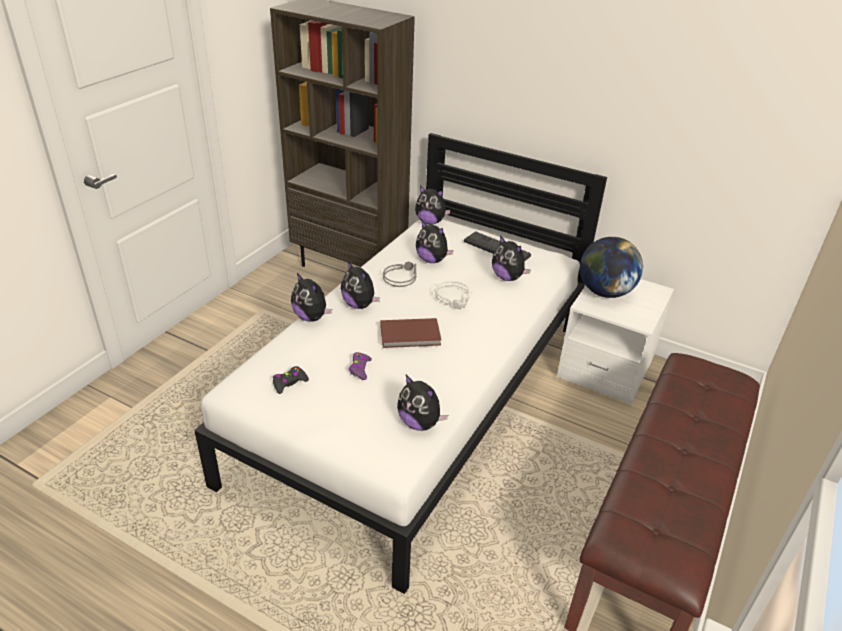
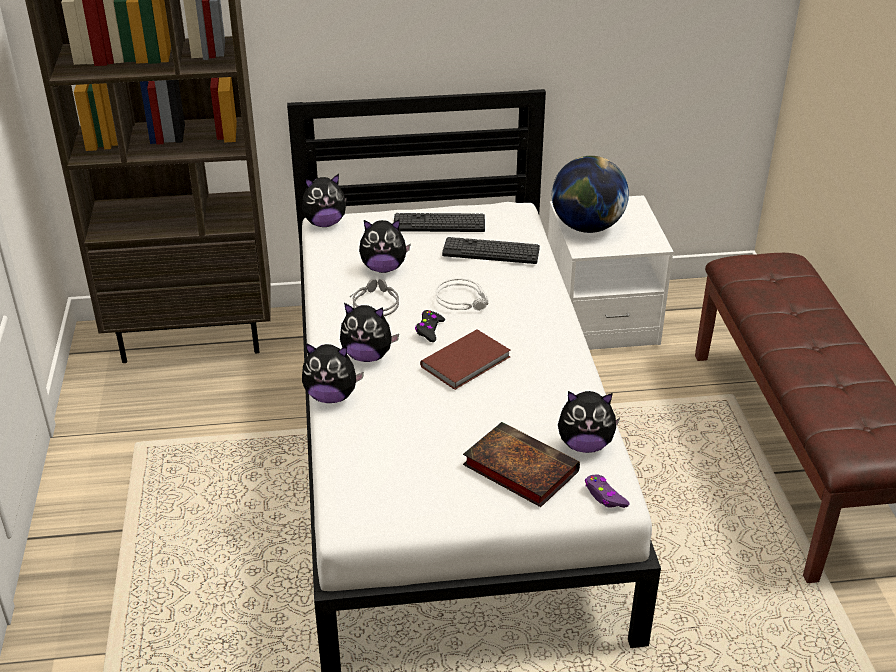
camera: 35 degrees left, 0 degrees up
black game controller [273,366,309,394] -> black game controller moved to [415,310,445,342]
purple game controller [349,352,372,380] -> purple game controller moved to [585,474,629,508]
plush toy [492,236,531,281] -> keyboard [442,237,540,264]
none -> book [463,422,580,507]

